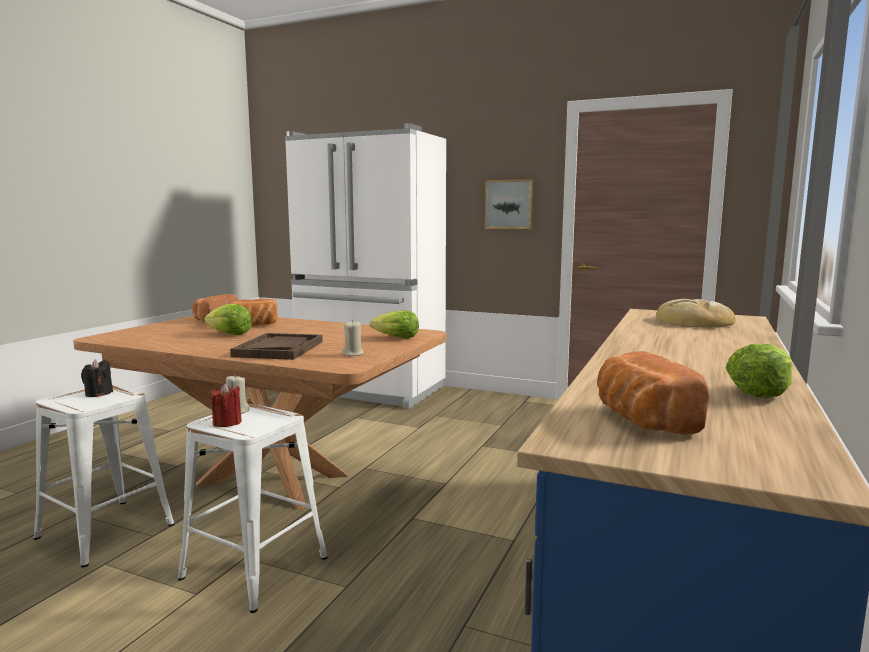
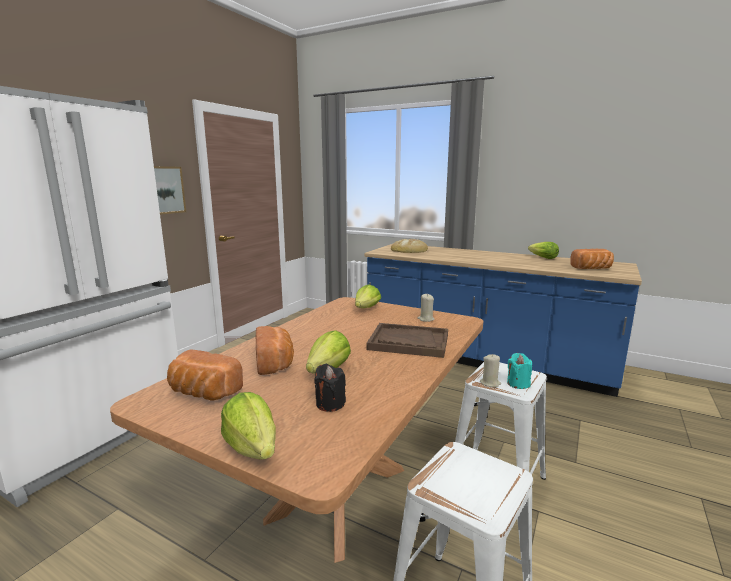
camera: 85 degrees left, 5 degrees up
black candle [81,360,113,397] -> black candle moved to [314,364,346,412]
red candle [211,384,242,427] -> turquoise candle [507,353,532,389]
none -> lettuce [221,392,276,460]

